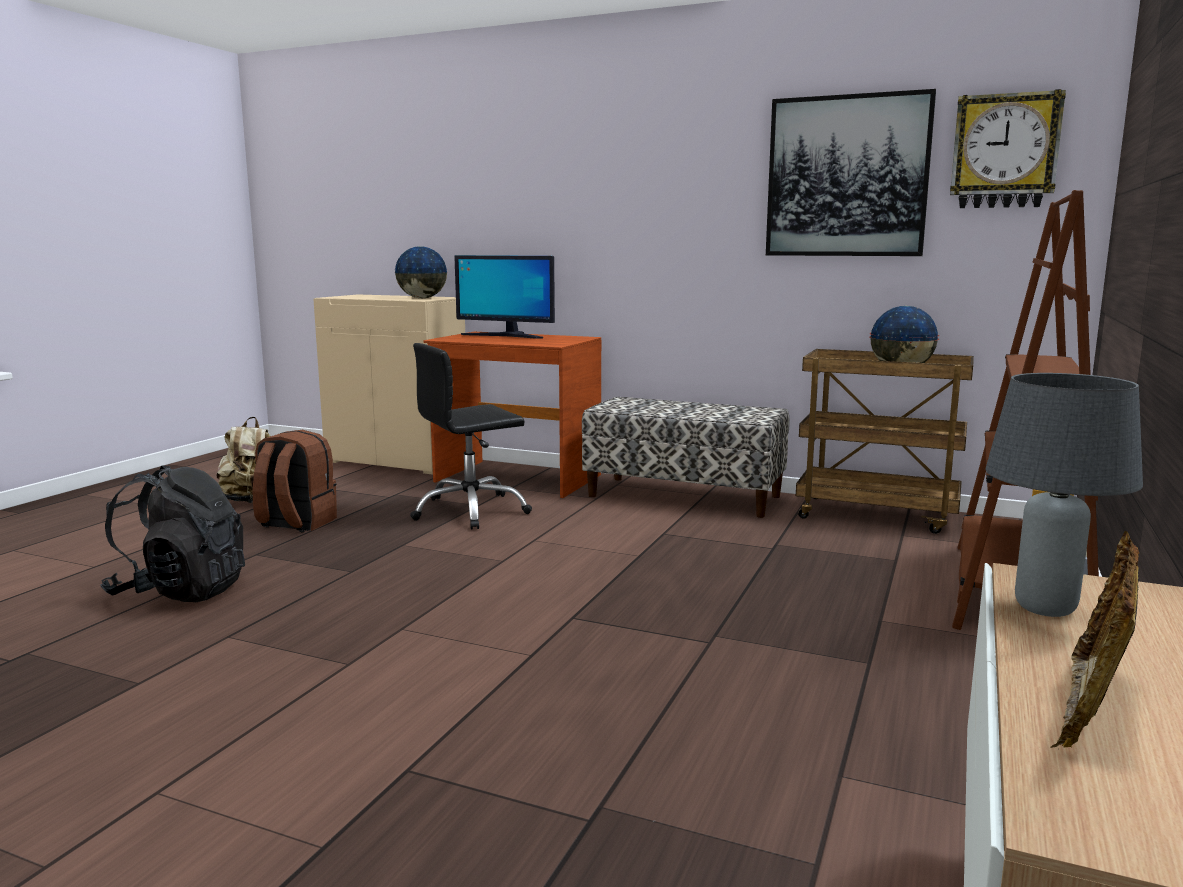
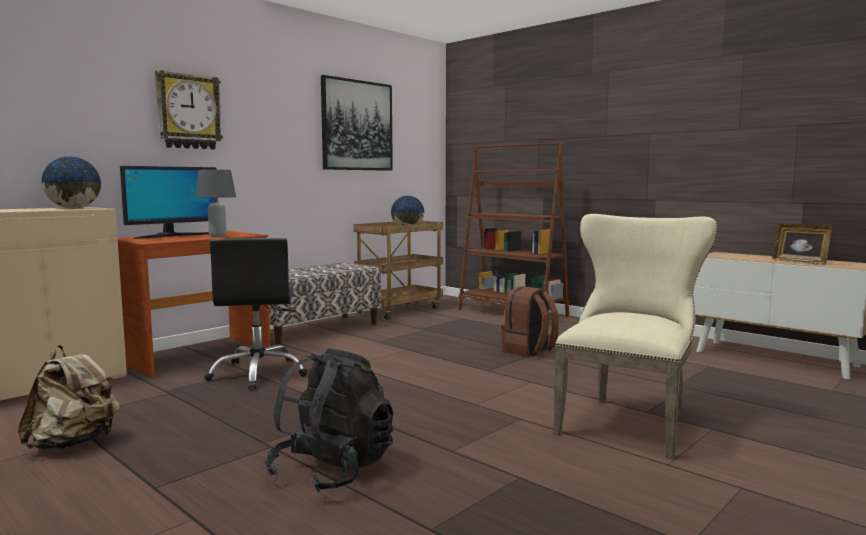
camera: 70 degrees left, 5 degrees down
brown backpack [253,430,337,532] -> brown backpack moved to [501,286,559,357]
wall clock [950,89,1066,208] -> wall clock moved to [155,70,223,149]
grey table lamp [985,373,1143,617] -> grey table lamp moved to [195,170,236,237]
none -> beige chair [553,214,717,460]

